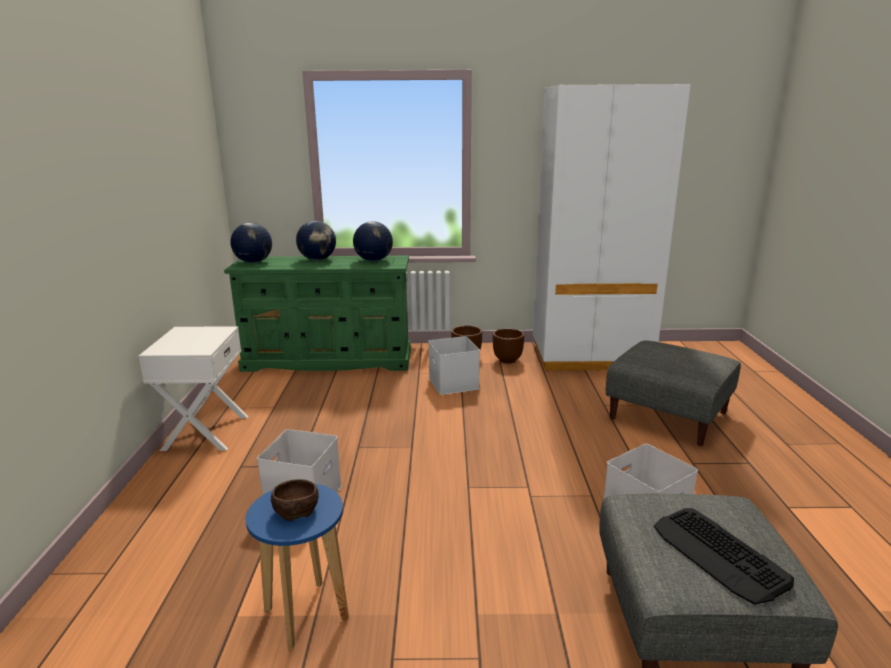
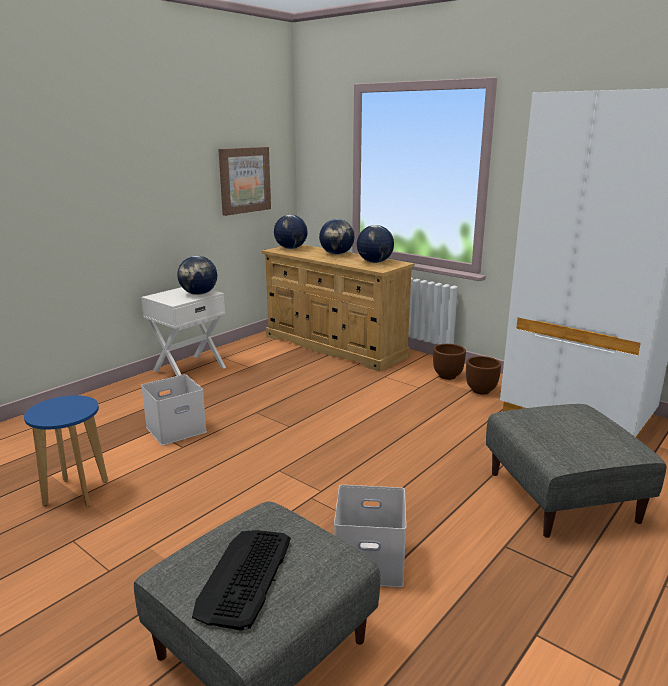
camera: 40 degrees right, 0 degrees up
green dresser [224,255,411,372] -> beige dresser [262,245,414,372]
brown bowl [271,479,319,521] -> none
white storage box [428,336,480,395] -> none
none -> globe [178,256,217,295]
none -> picture [218,147,271,216]

